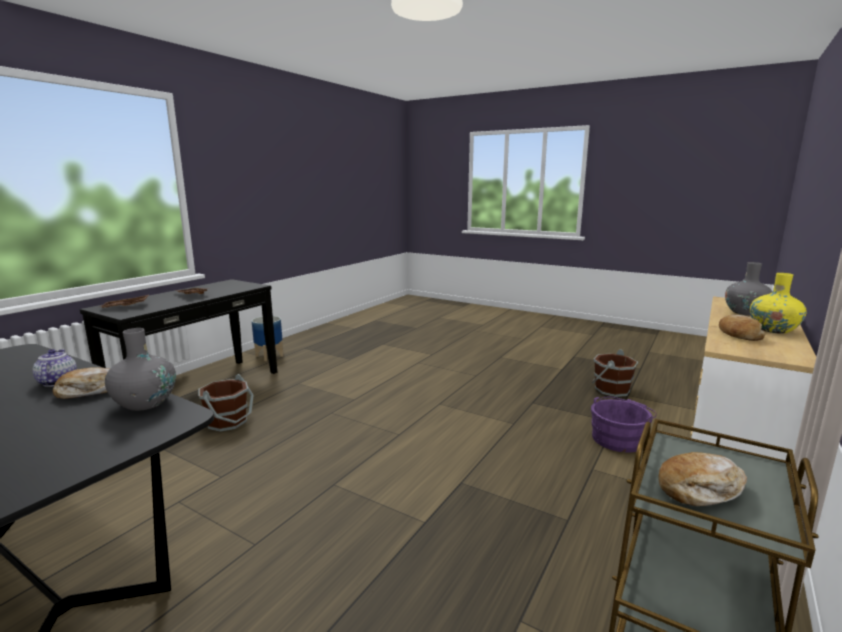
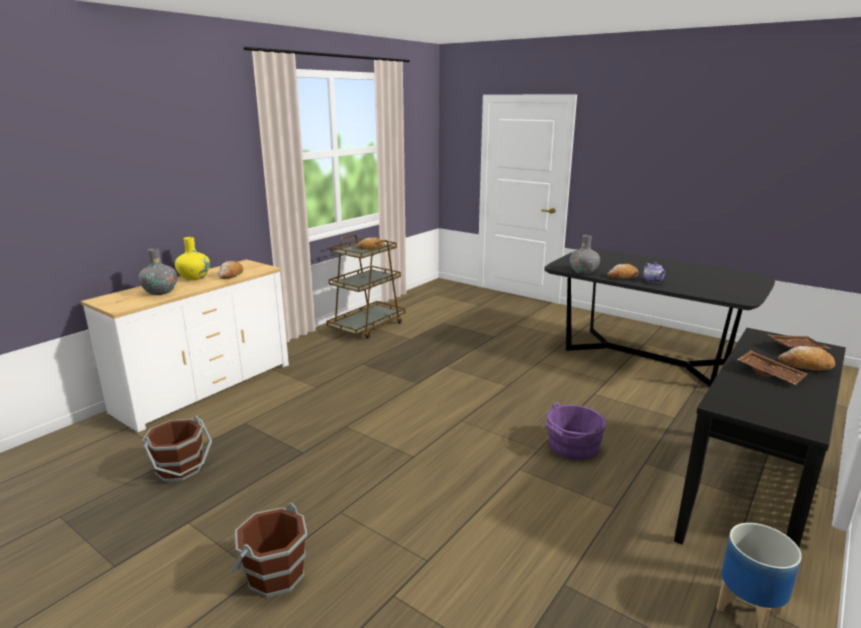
camera: 175 degrees left, 5 degrees up
brown bucket [199,374,254,432] -> brown bucket moved to [230,503,307,598]
purple bucket [591,397,657,453] -> purple bucket moved to [541,402,606,460]
none -> bread [778,346,835,371]

